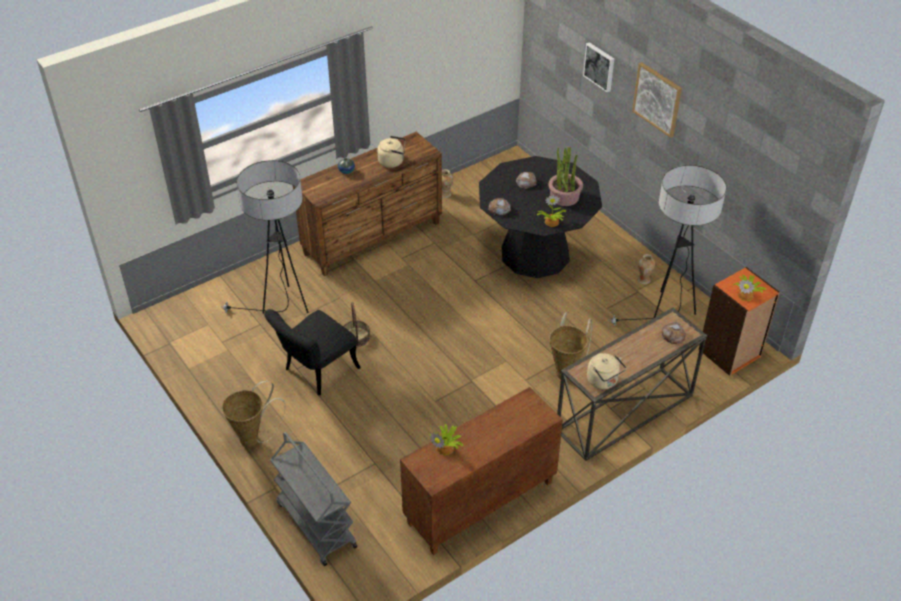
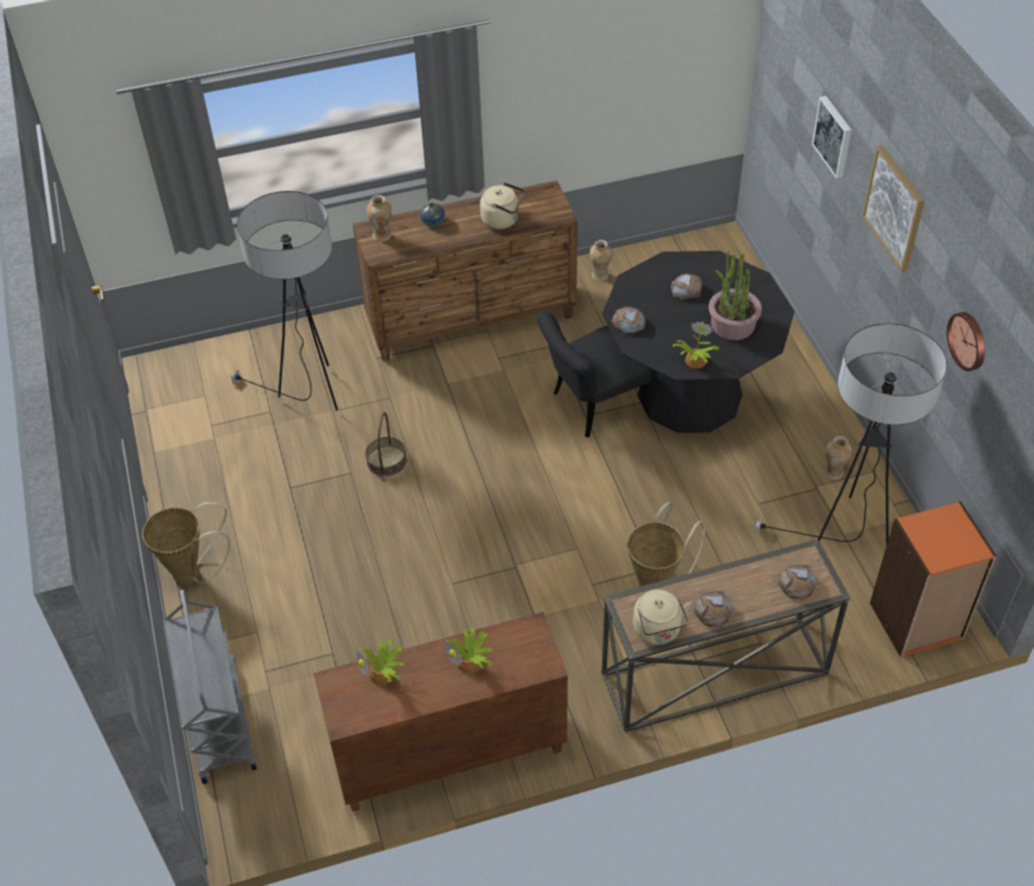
camera: 20 degrees right, 5 degrees up
black chair [264,309,361,395] -> black chair moved to [536,310,651,437]
potted plant [732,275,766,301] -> potted plant moved to [444,627,493,673]
none -> vase [367,195,392,242]
none -> bread [693,591,732,628]
none -> wall clock [947,312,985,371]

